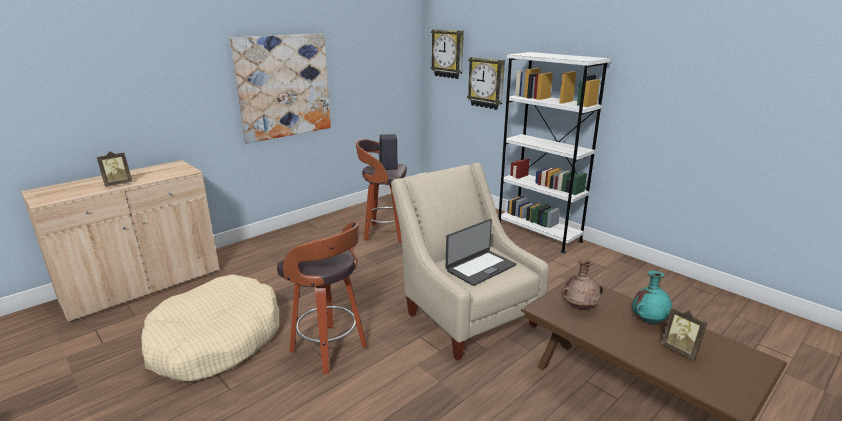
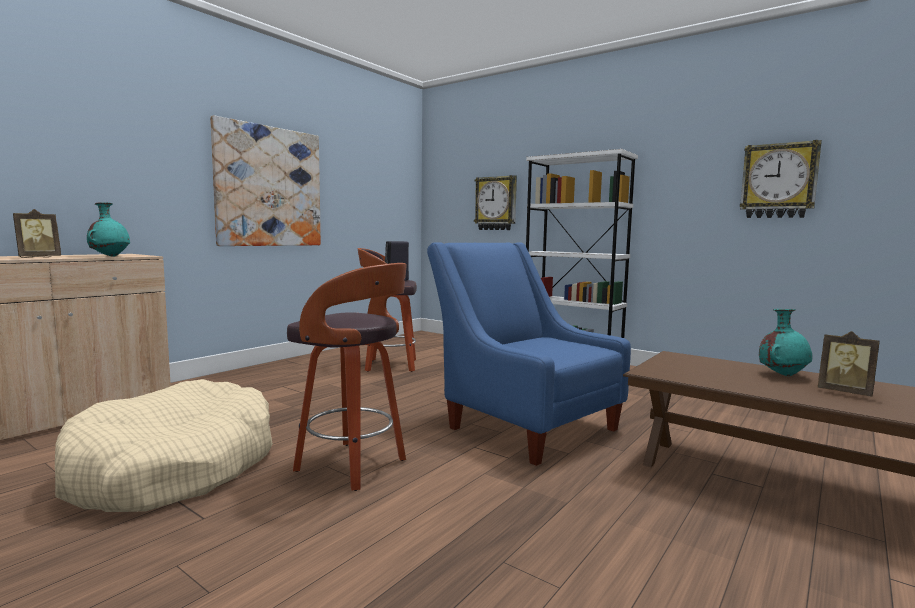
camera: 10 degrees left, 15 degrees down
beige armchair [391,163,549,361] -> blue armchair [427,242,631,466]
wall clock [431,29,464,79] -> wall clock moved to [740,140,822,218]
laptop [446,219,517,286] -> none
brown vase [561,259,603,310] -> none
none -> turquoise vase [87,202,130,257]

